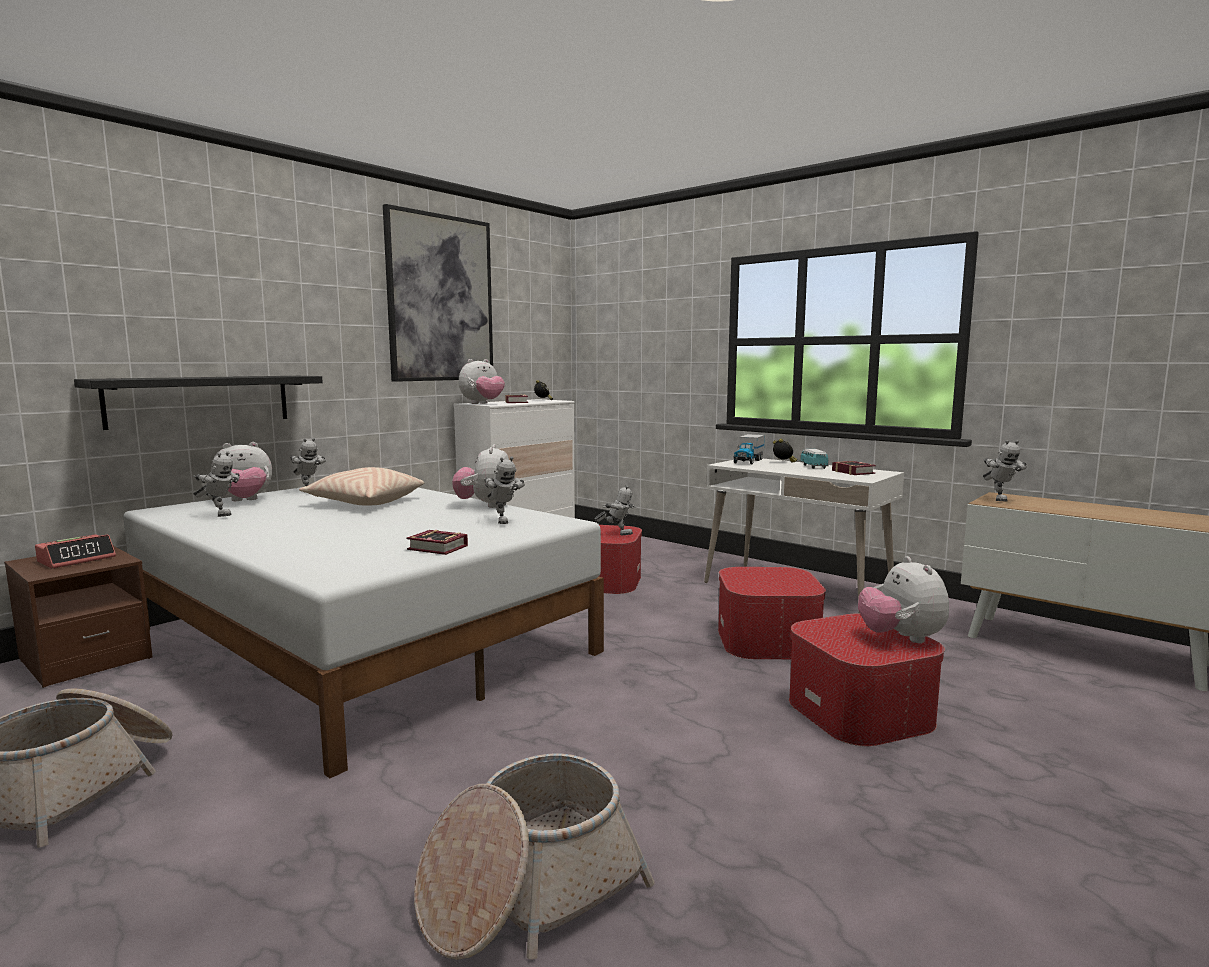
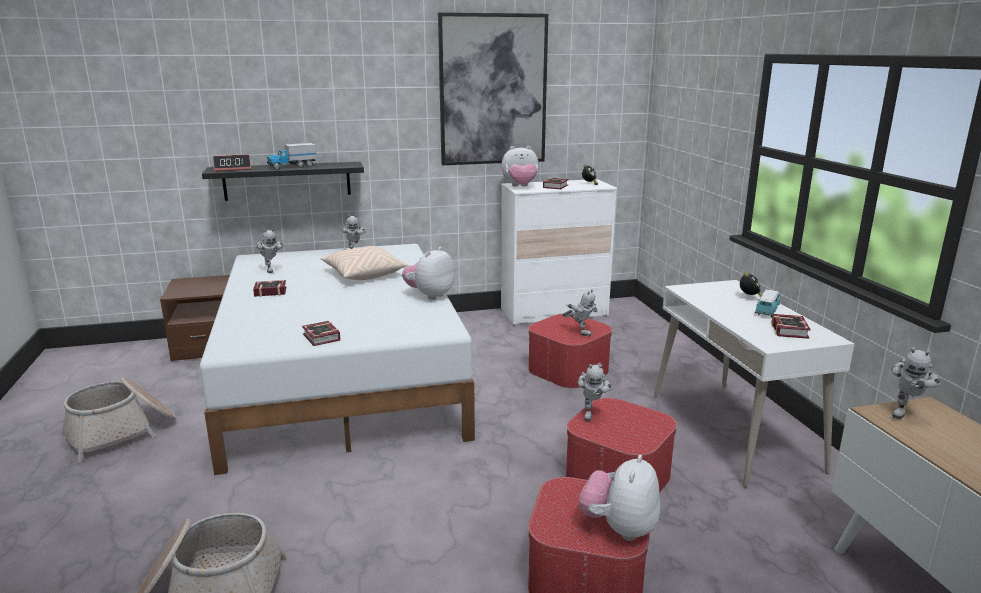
camera: 35 degrees right, 10 degrees up
alarm clock [35,534,116,569] -> alarm clock moved to [213,154,251,171]
plush toy [211,442,272,501] -> none
toy robot [484,456,525,524] -> toy robot moved to [577,364,613,421]
toy truck [733,434,765,464] -> toy truck moved to [267,143,317,169]
none -> book [253,280,286,297]

